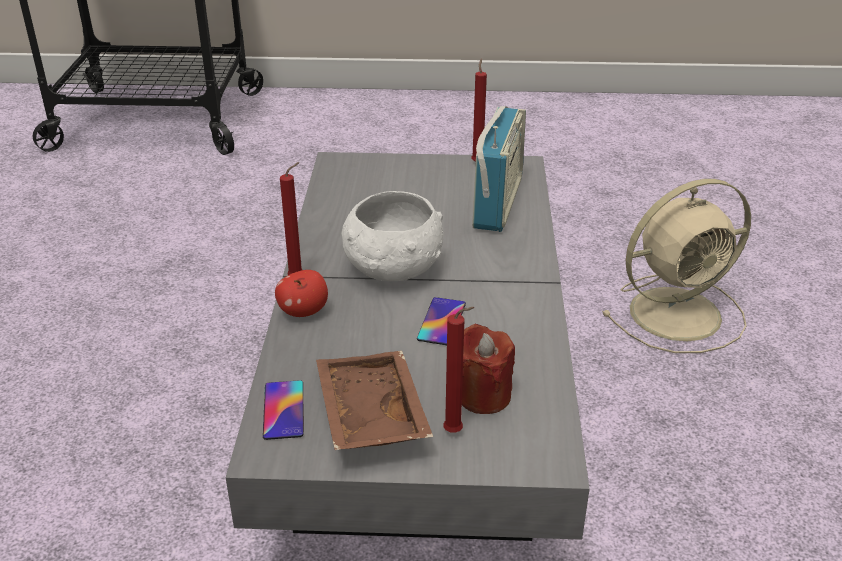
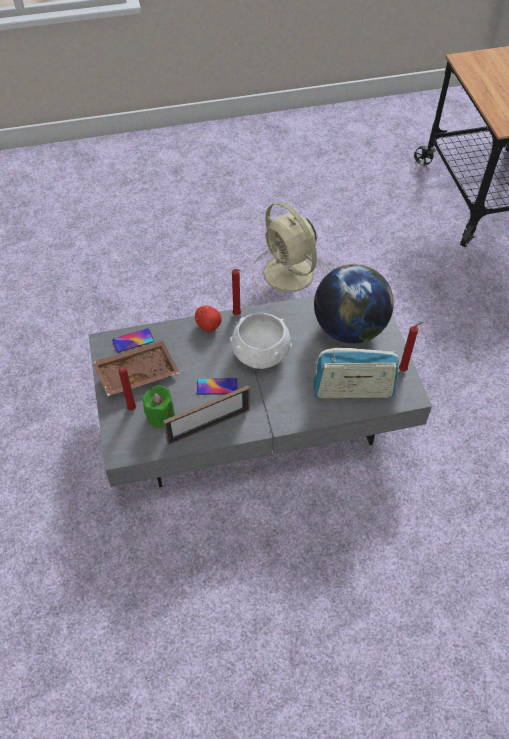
camera: 75 degrees right, 20 degrees up
red candle [462,324,515,414] -> green candle [142,385,175,428]
beige fan [602,179,751,353] -> beige fan moved to [252,202,328,301]
none -> picture frame [163,386,250,445]
none -> globe [314,264,394,344]

